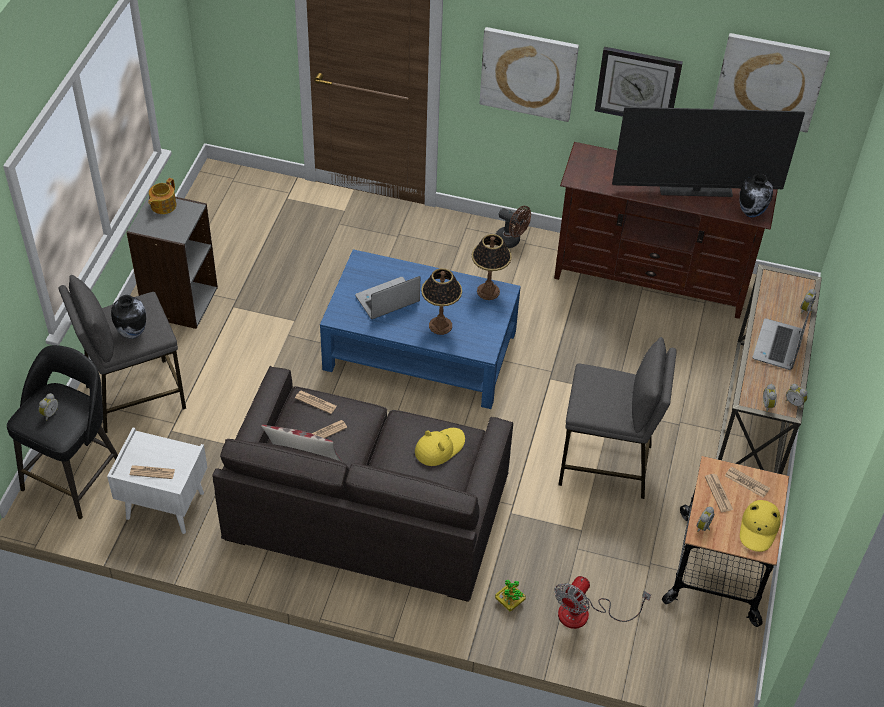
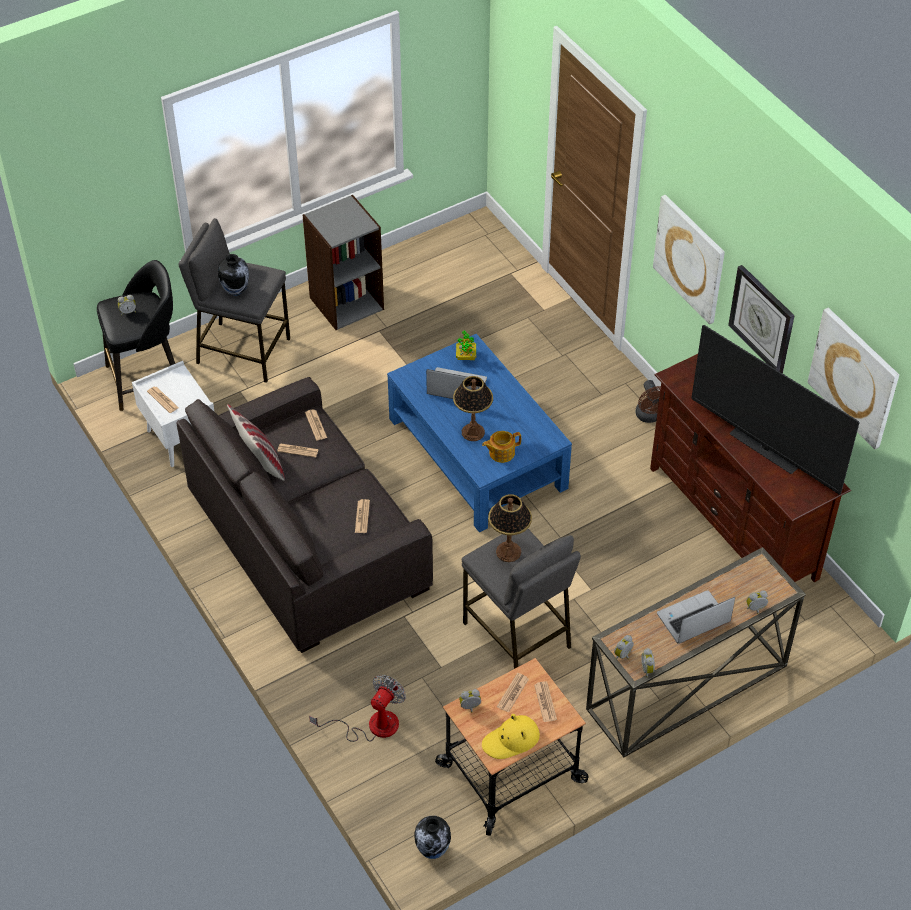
camera: 45 degrees right, 0 degrees up
teapot [148,178,177,214] -> teapot moved to [482,431,521,463]
yellow hat [415,428,465,466] -> newspaper [355,499,370,533]
table lamp [472,234,512,300] -> table lamp moved to [488,494,532,562]
potted plant [495,580,526,611] -> potted plant moved to [456,331,476,360]
fan [554,576,651,629] -> fan turned 135 degrees clockwise [309,675,406,742]
vase [740,174,773,217] -> vase moved to [414,816,451,859]

